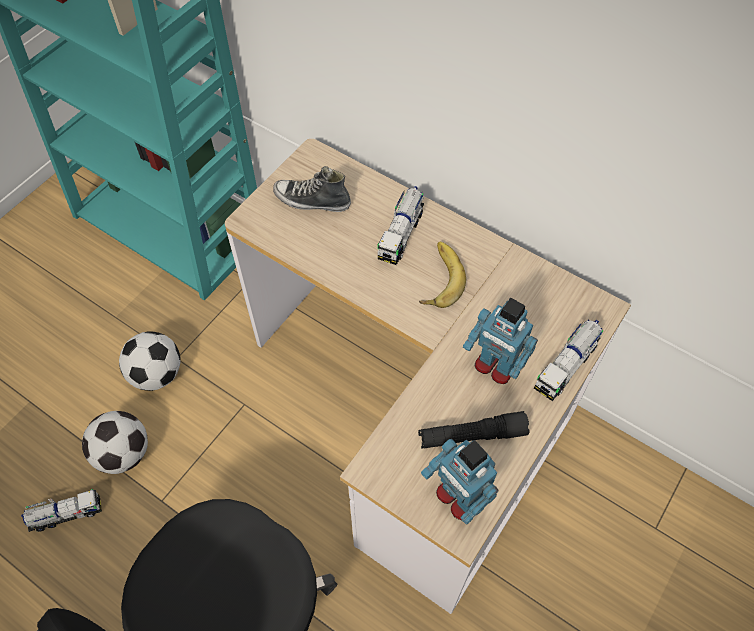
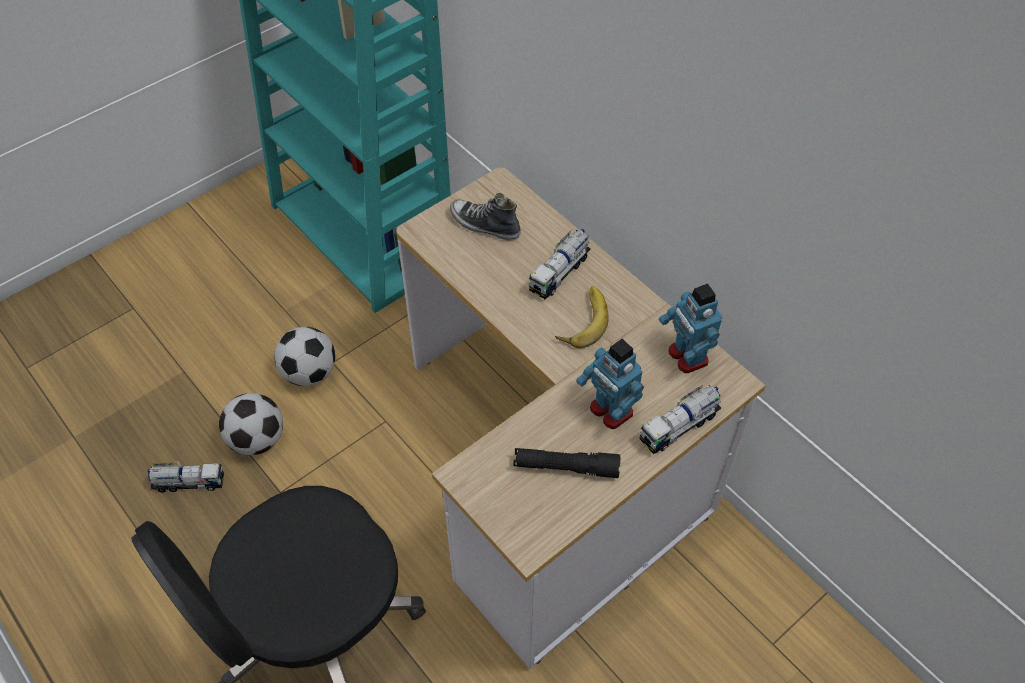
camera: 15 degrees right, 5 degrees down
toy robot [421,439,499,525] -> toy robot moved to [659,284,722,373]

